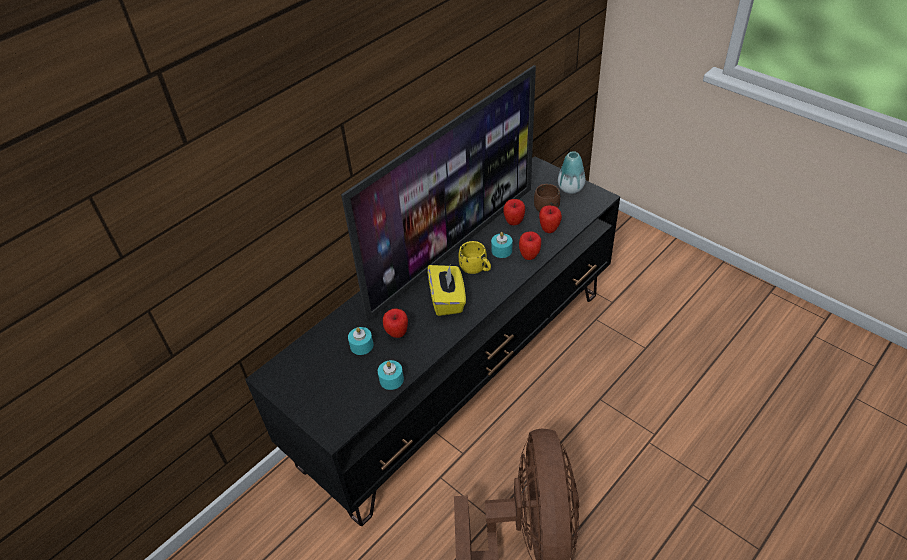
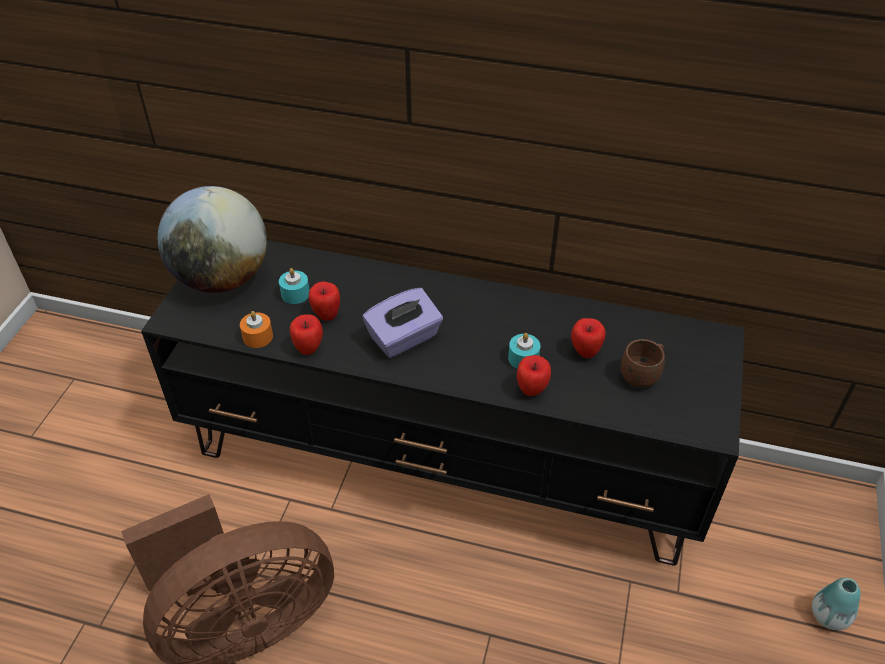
camera: 60 degrees right, 0 degrees up
television [341,65,536,322] -> none
turquoise candle [378,360,404,390] -> orange candle [240,311,273,348]
yellow tissue box [428,265,466,316] -> purple tissue box [362,288,443,358]
yellow mug [459,241,491,274] -> none
apple [539,205,562,233] -> apple moved to [290,314,323,355]
vase [558,151,585,194] -> vase moved to [812,578,860,630]
none -> globe [158,186,267,293]

